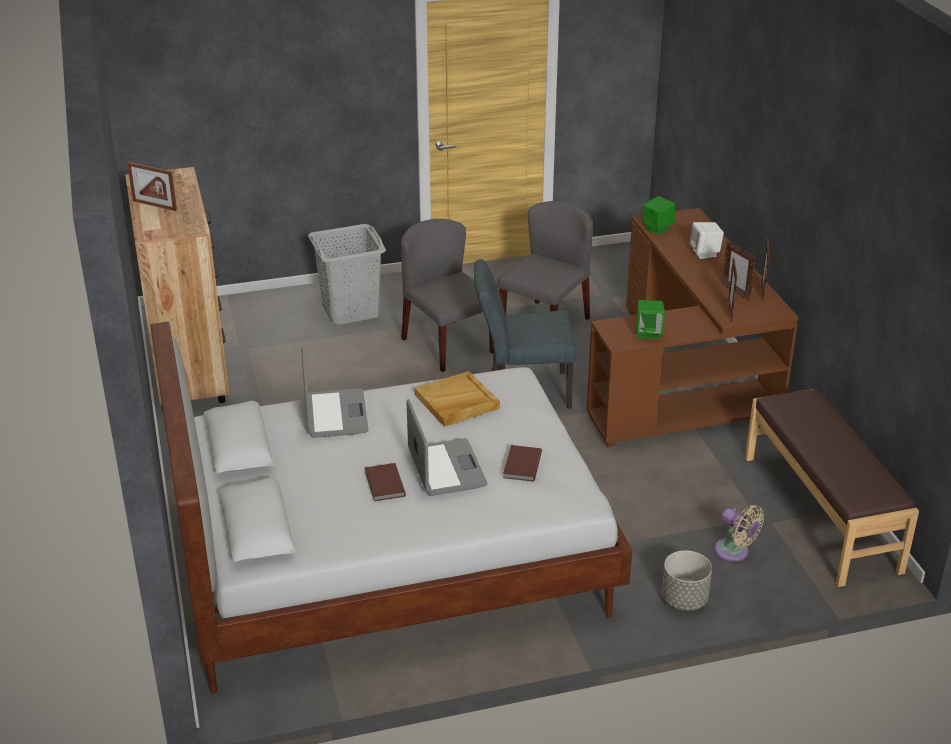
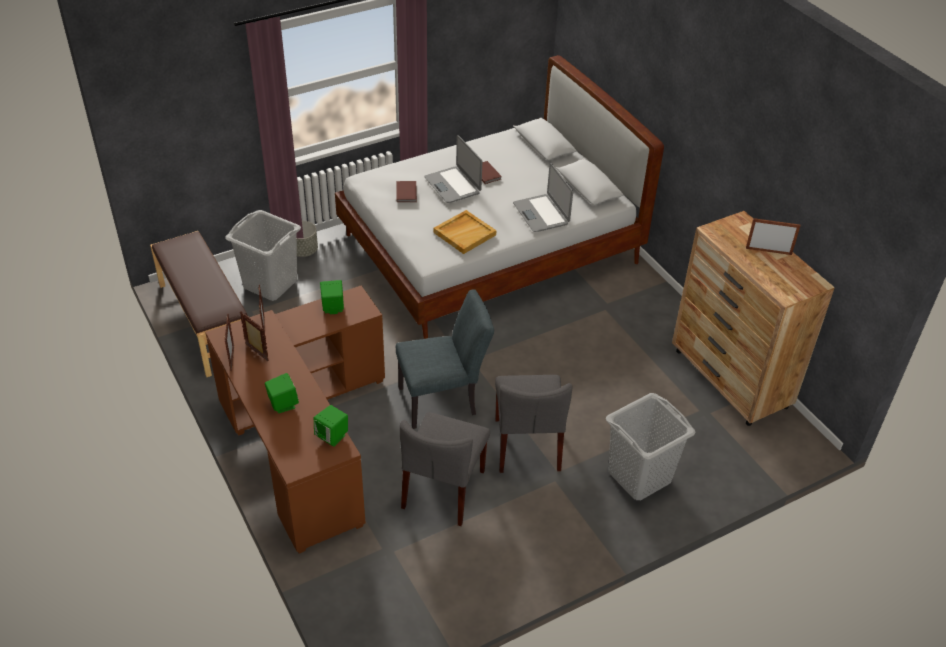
camera: 165 degrees right, 10 degrees up
grey chair [401,219,494,372] -> grey chair turned 45 degrees clockwise [495,375,572,473]
white speaker [689,222,724,259] -> green speaker [265,373,299,413]
beige fan [714,505,764,562] -> grey laundry basket [225,210,301,301]

